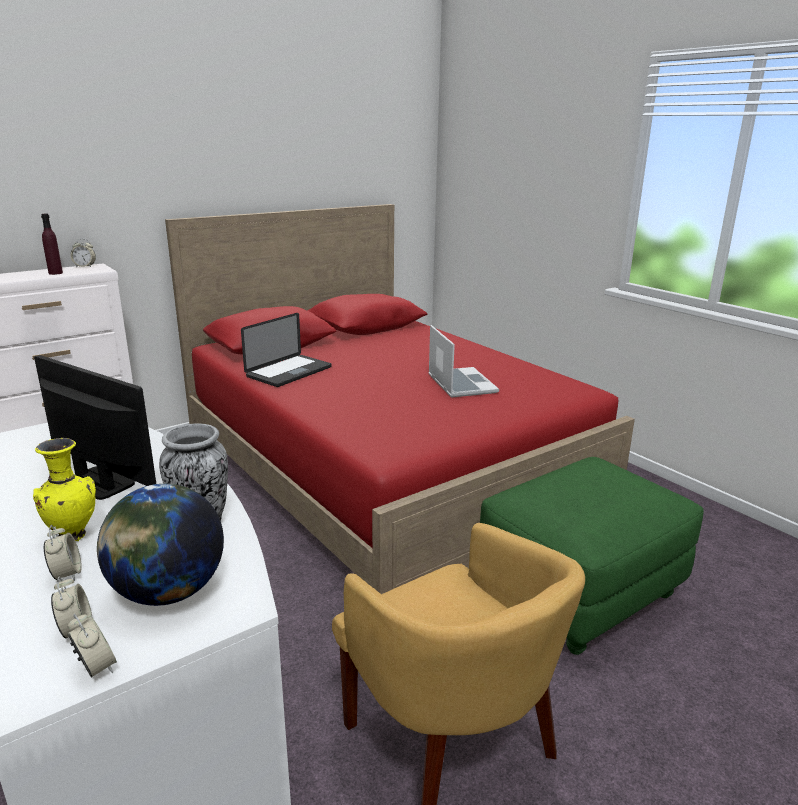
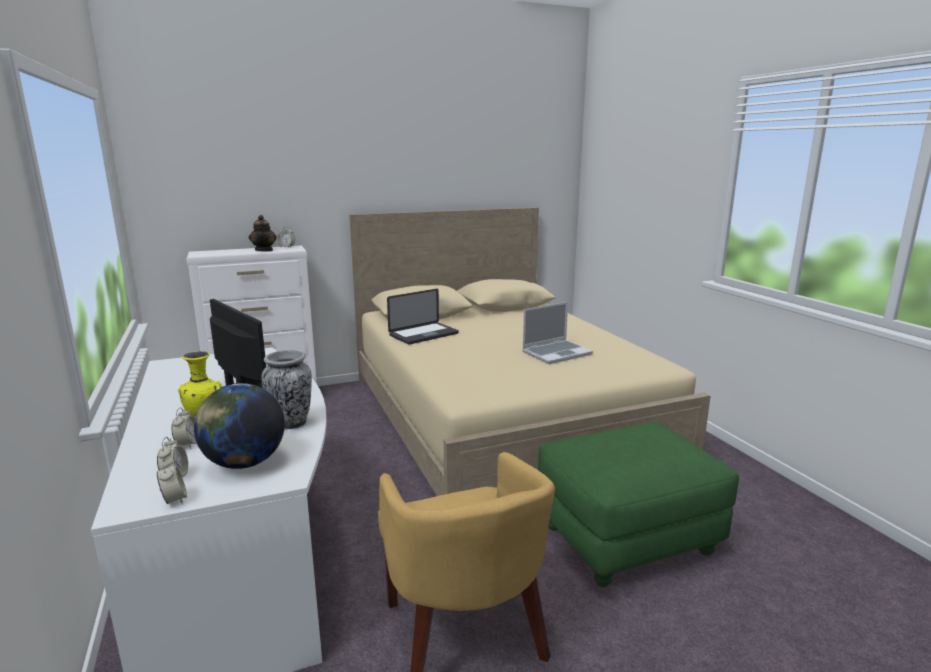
camera: 15 degrees right, 5 degrees down
purple bottle [41,214,63,275] -> teapot [249,215,277,251]
red bed [165,204,635,594] -> beige bed [349,207,711,496]
laptop [428,325,499,398] -> laptop turned 60 degrees clockwise [522,302,593,364]

